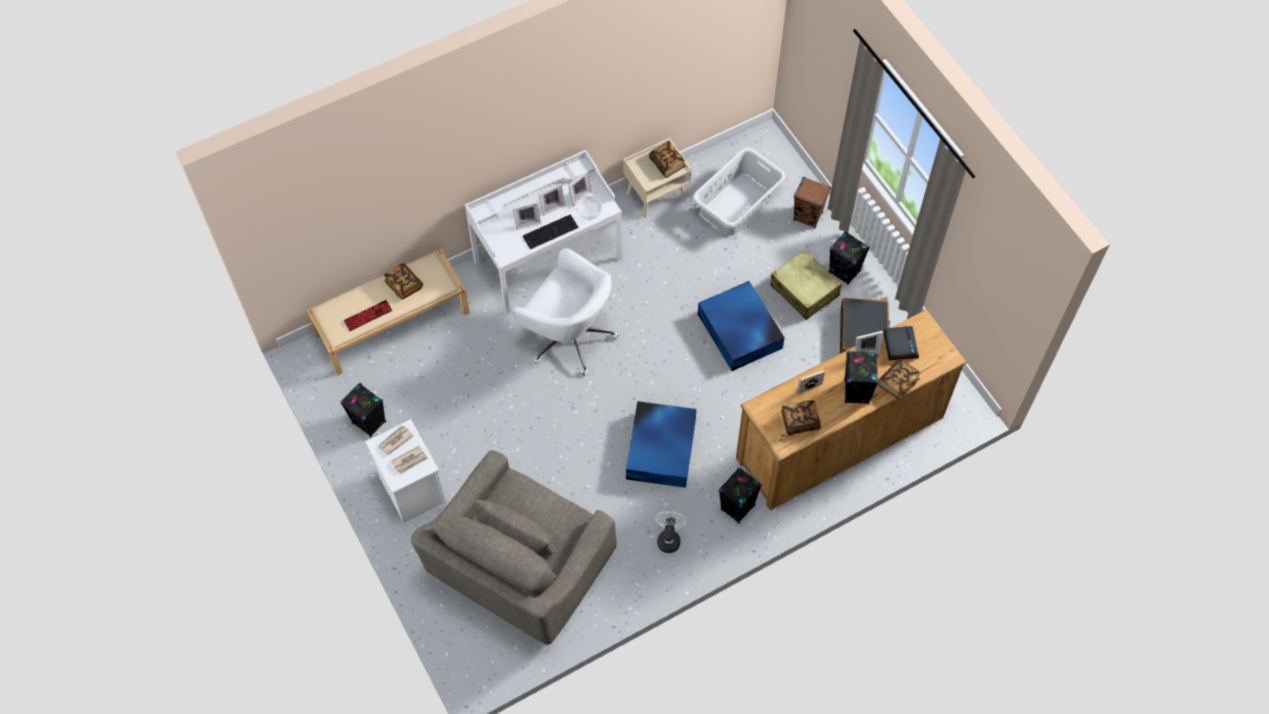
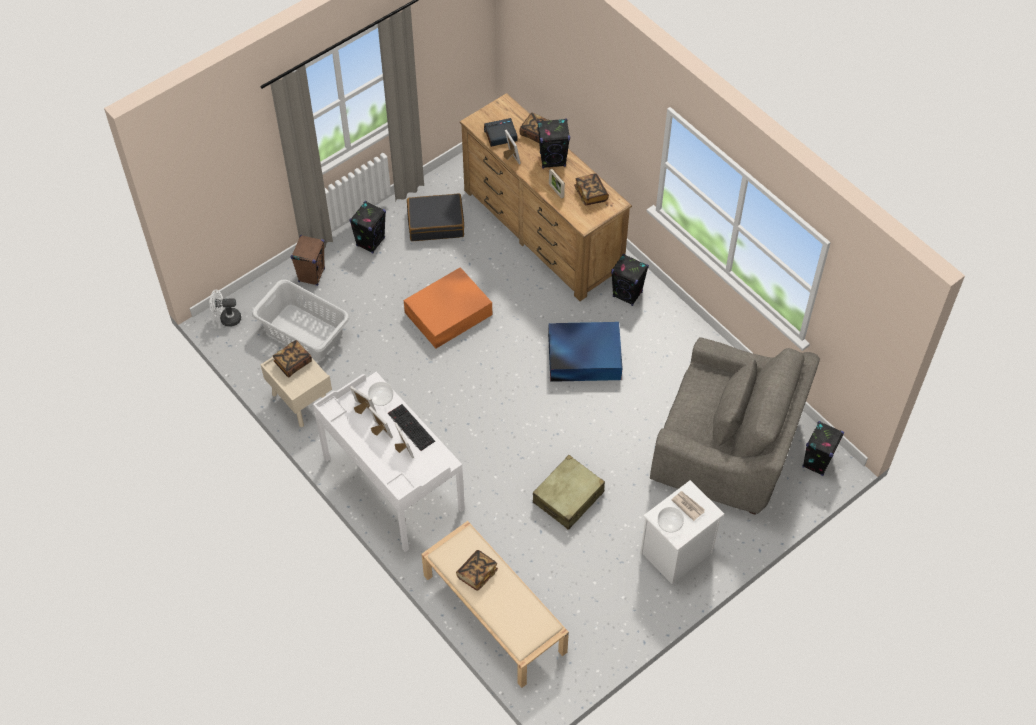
camera: 100 degrees left, 5 degrees down
black speaker [340,383,386,437] -> black speaker moved to [802,421,844,476]
keyboard [344,300,392,331] -> none
newspaper [378,425,413,455] -> bowl [658,507,684,533]
white office chair [513,248,618,376] -> none
white fan [655,511,686,553] -> white fan moved to [210,290,241,327]
blue storage box [698,281,785,371] -> orange storage box [404,267,492,349]
beige suitcase [770,250,842,320] -> beige suitcase moved to [533,455,605,530]

